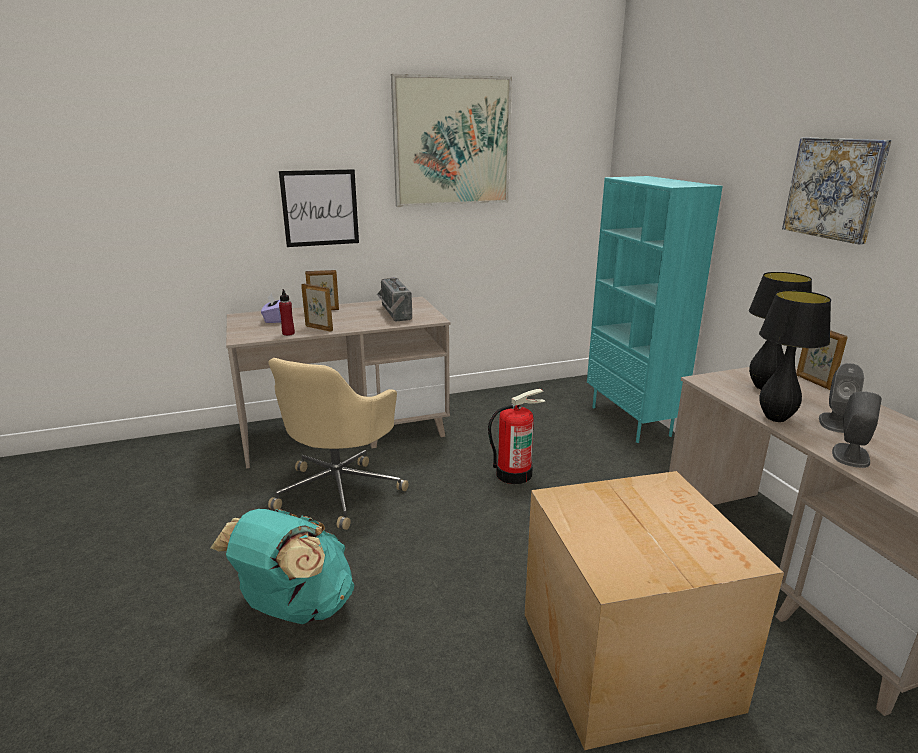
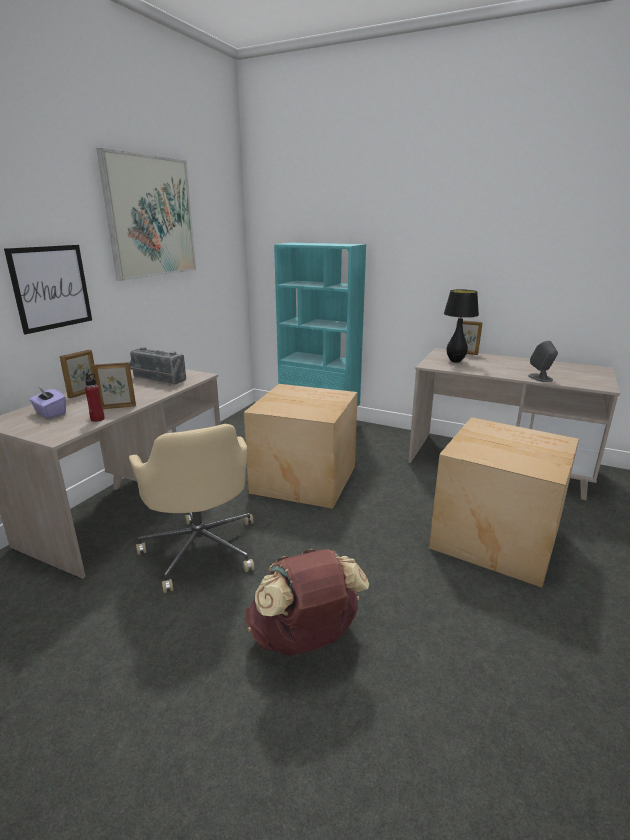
camera: 45 degrees left, 0 degrees up
turquoise backpack [210,509,354,624] -> brown backpack [245,548,370,656]
fire extinguisher [488,389,545,484] -> cardboard box [244,384,358,509]
black table lamp [759,290,831,422] -> none
picture [782,137,892,244] -> none
grey speaker [819,363,864,433] -> none

